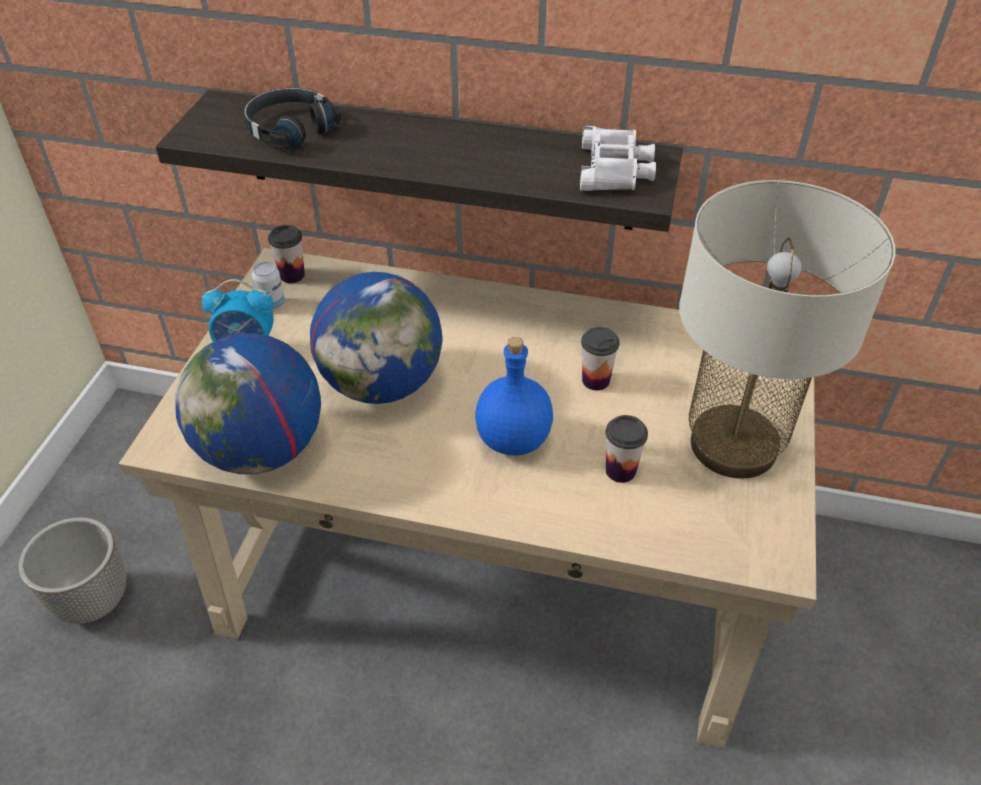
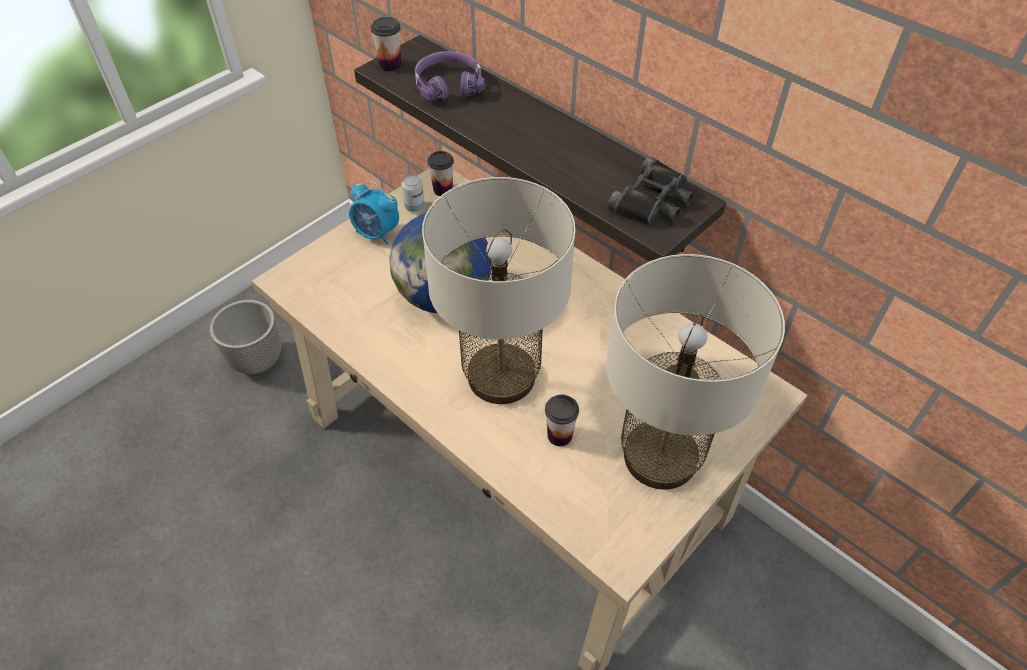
camera: 30 degrees right, 5 degrees up
globe [175,333,321,474] -> none
black headphones [244,88,342,148] -> purple headphones [415,51,485,101]
blue bottle [475,337,553,455] -> table lamp [422,177,576,404]
white binoculars [580,126,656,191] -> black binoculars [608,157,694,225]
cup [581,327,620,391] -> cup moved to [371,17,401,72]

